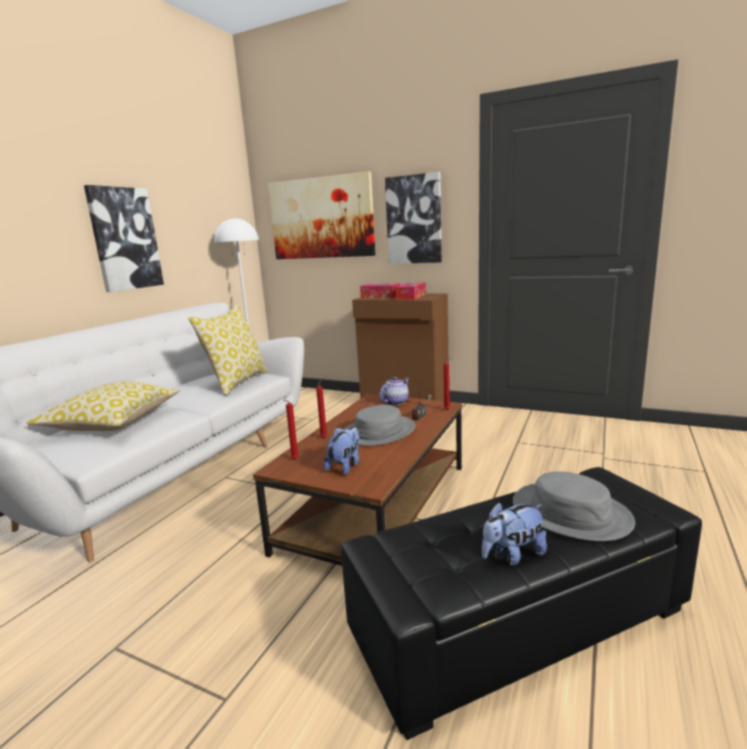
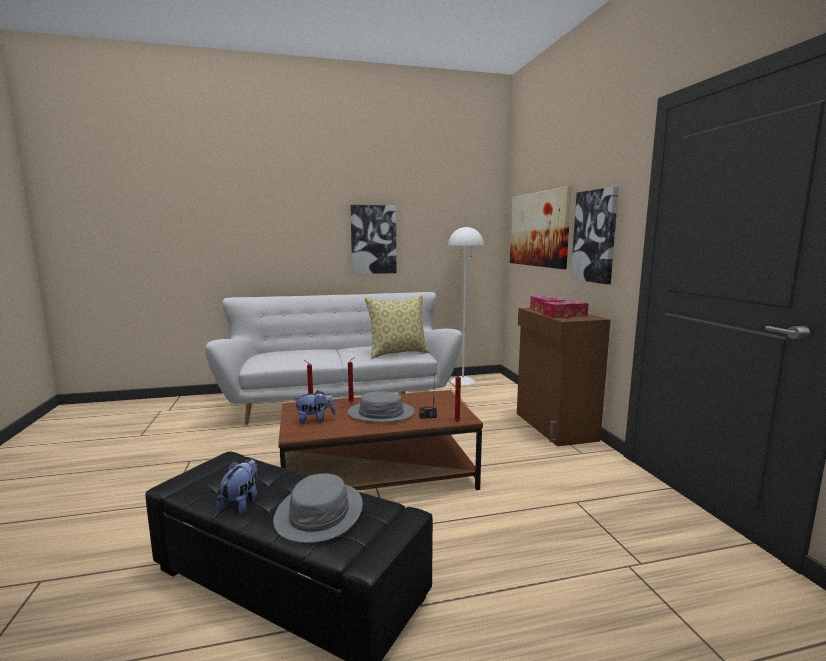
camera: 50 degrees right, 5 degrees down
pillow [27,382,180,431] -> none
teapot [379,377,409,405] -> none
plush toy [482,502,547,566] -> plush toy turned 75 degrees clockwise [216,459,257,514]

